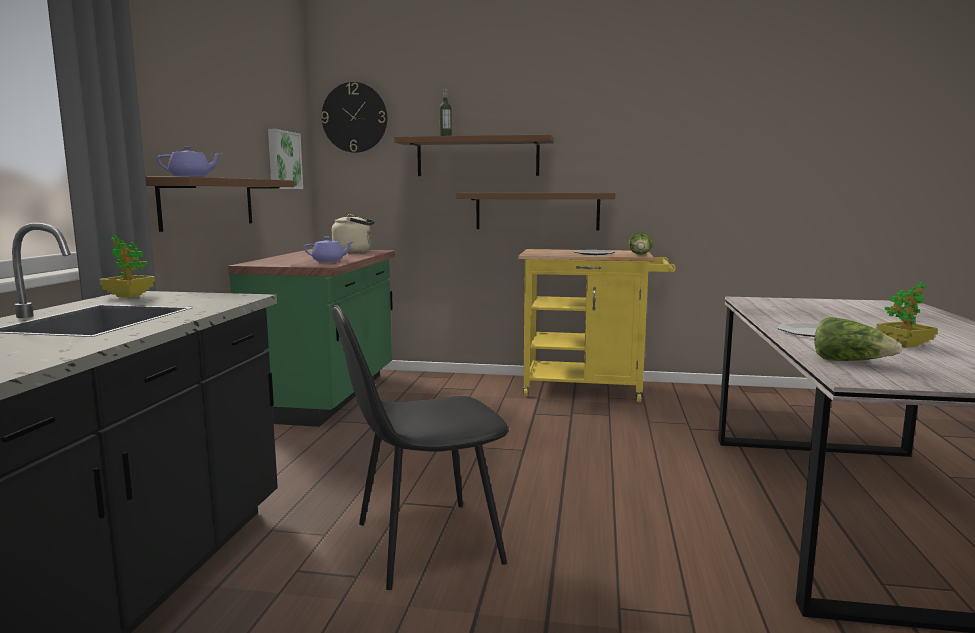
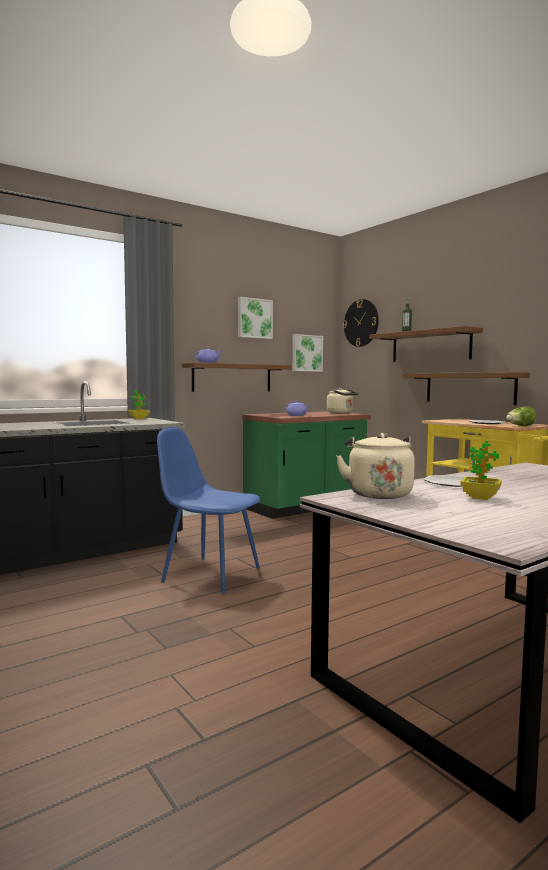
camera: 45 degrees right, 5 degrees down
black chair [332,305,509,590] -> blue chair [157,427,260,594]
lettuce [814,317,902,361] -> beige kettle [336,433,415,499]
none -> picture [238,297,273,339]

